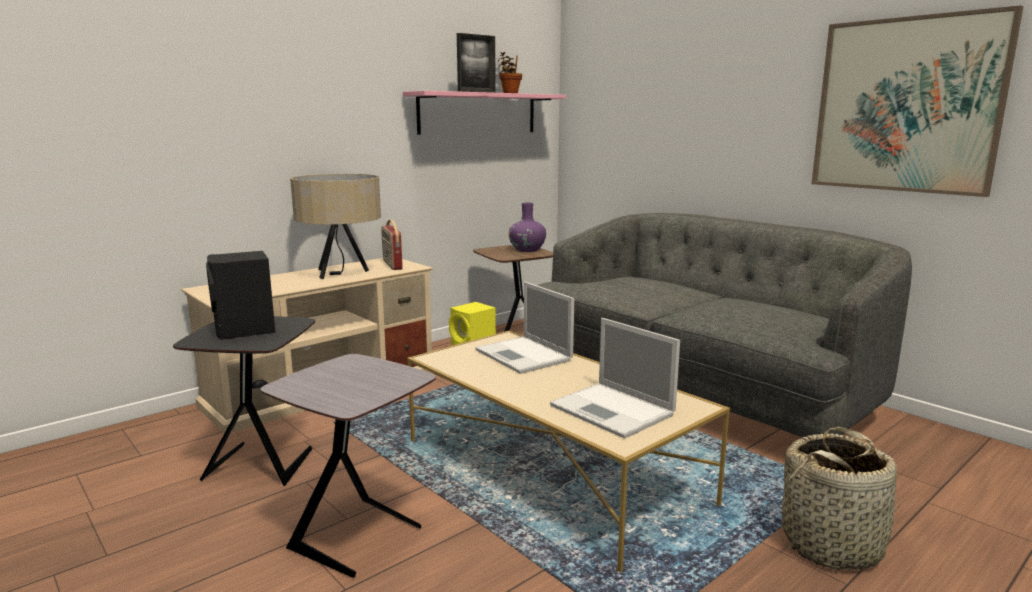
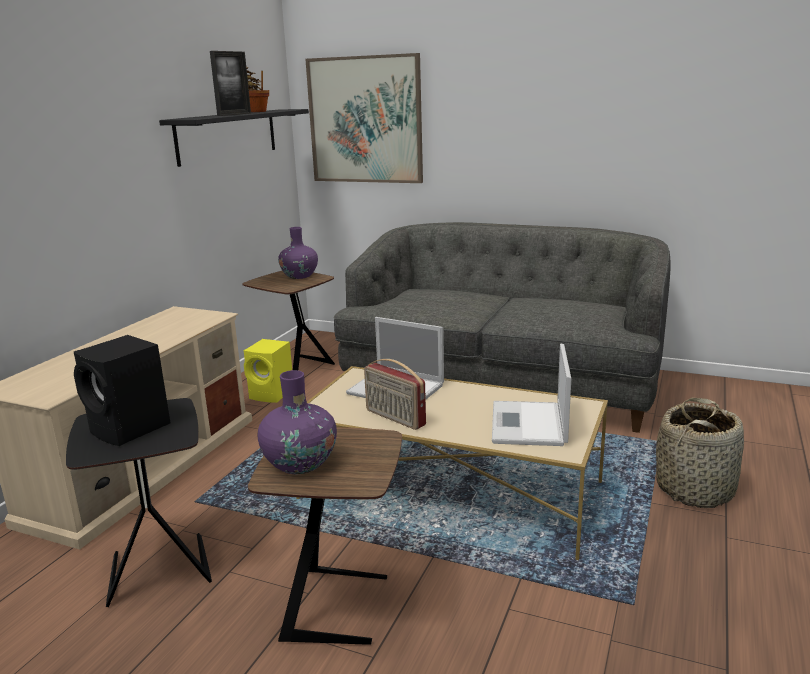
camera: 25 degrees left, 5 degrees up
grey side table [260,354,436,578] -> brown side table [248,427,402,645]
beige table lamp [290,174,381,279] -> none
radio [381,220,403,270] -> radio moved to [364,359,426,430]
pink shelf [403,91,566,135] -> black shelf [159,109,309,167]
laptop [550,318,680,439] -> laptop turned 75 degrees clockwise [492,343,571,446]
picture [811,5,1024,197] -> picture moved to [305,53,423,183]
none -> purple vase [257,370,337,474]

